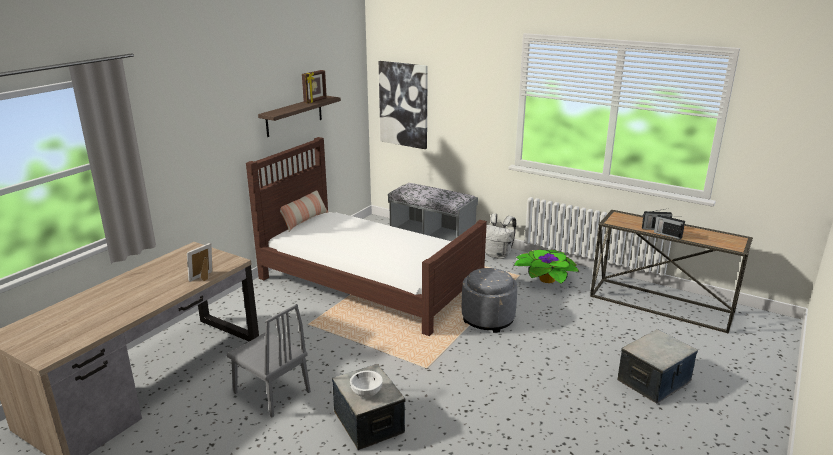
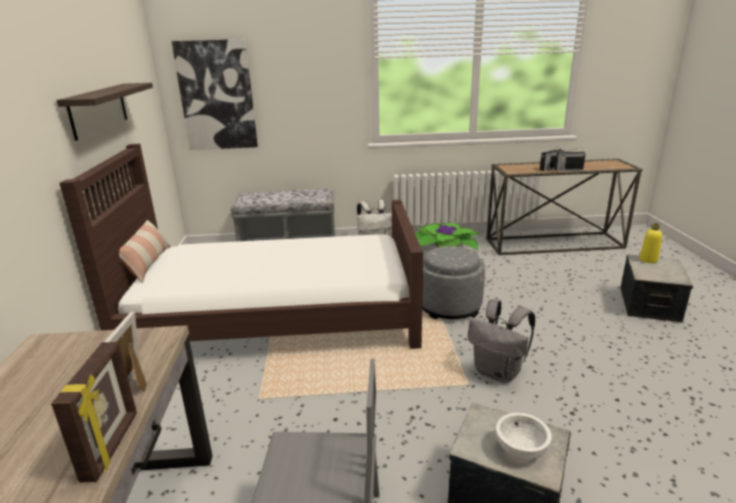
camera: 35 degrees left, 0 degrees up
picture frame [302,70,327,103] -> picture frame moved to [51,342,137,483]
none -> grey backpack [467,299,535,383]
none -> yellow bottle [640,223,662,263]

